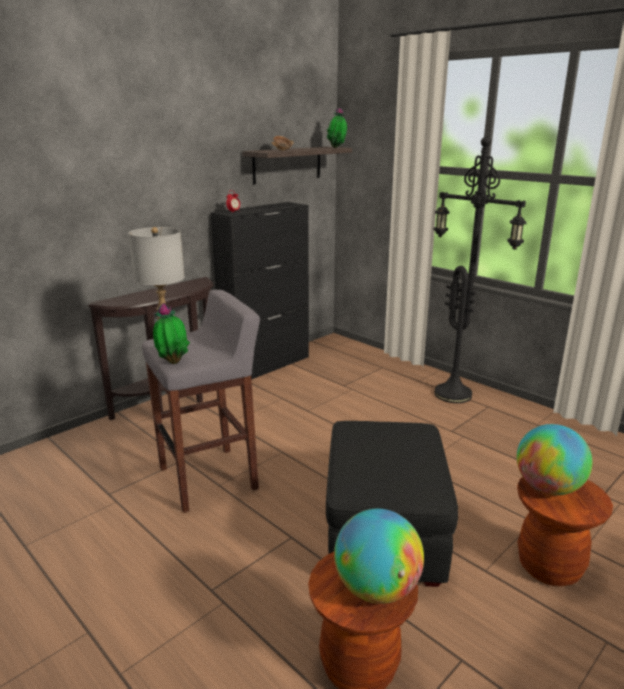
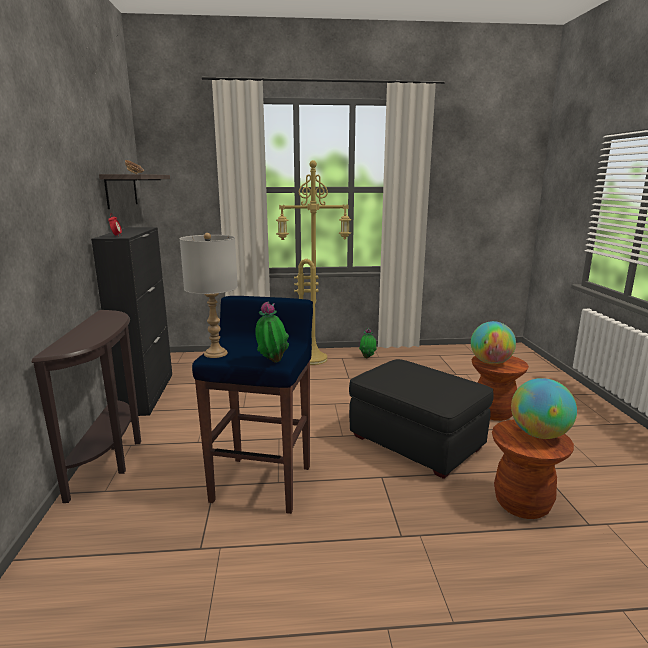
camera: 50 degrees left, 5 degrees down
grey stool [142,290,260,513] -> blue stool [192,296,313,514]
potted plant [327,107,347,148] -> potted plant moved to [359,328,377,358]
black floor lamp [434,136,527,403] -> yellow floor lamp [276,160,351,365]

